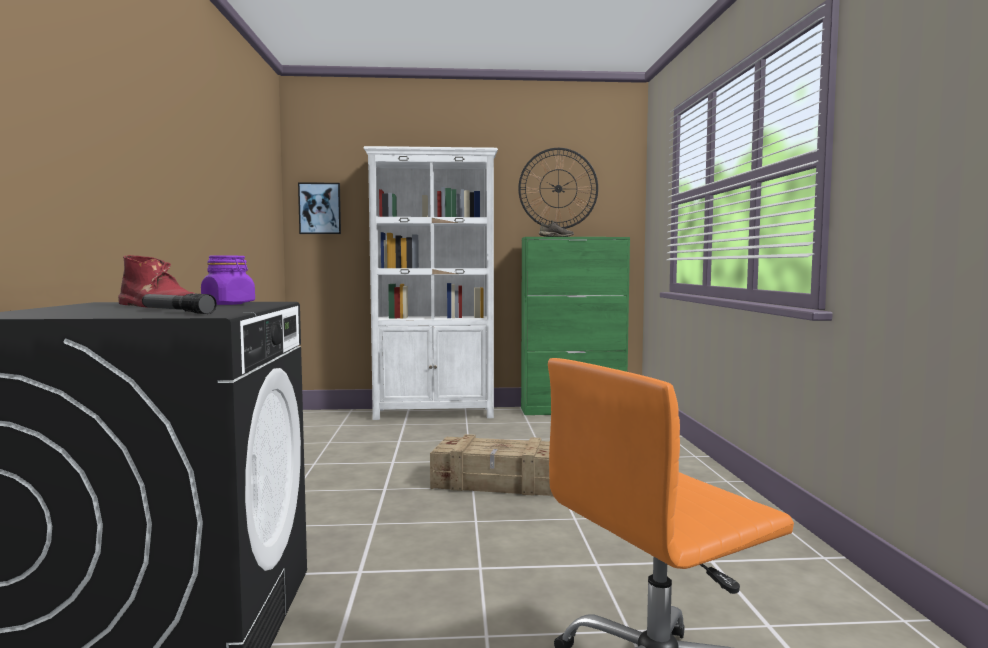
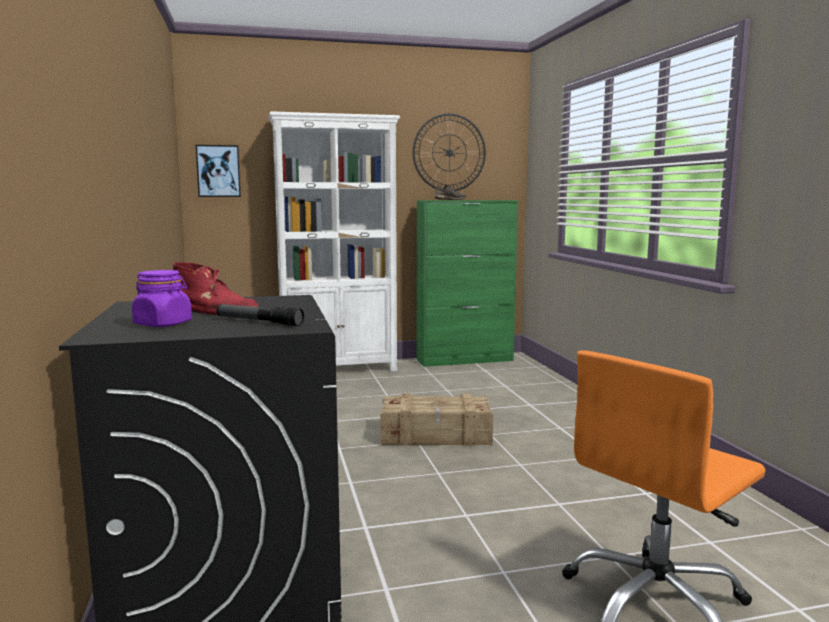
camera: 10 degrees left, 5 degrees up
purple jar [201,256,255,305] -> purple jar moved to [132,270,192,327]

